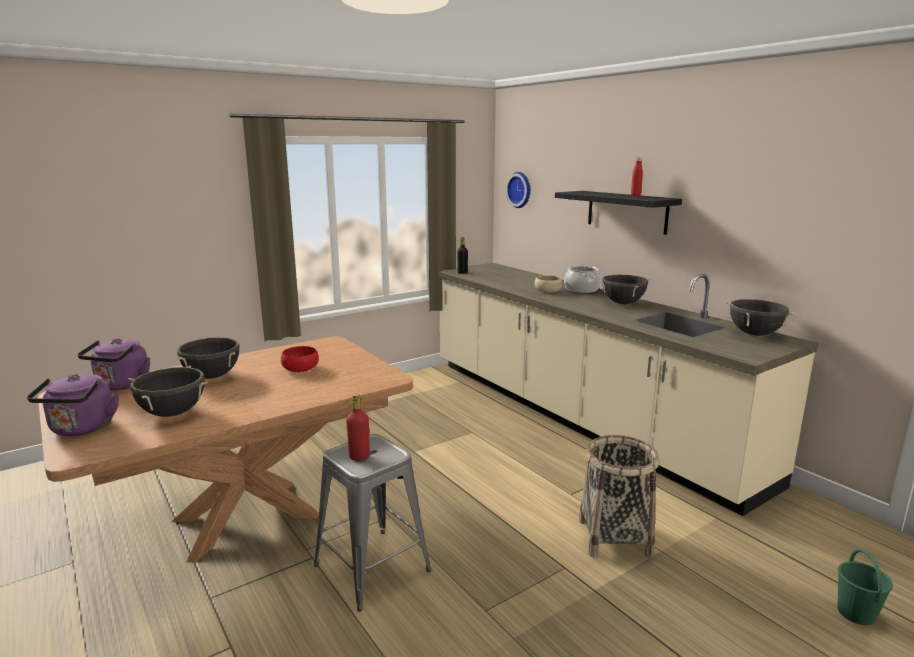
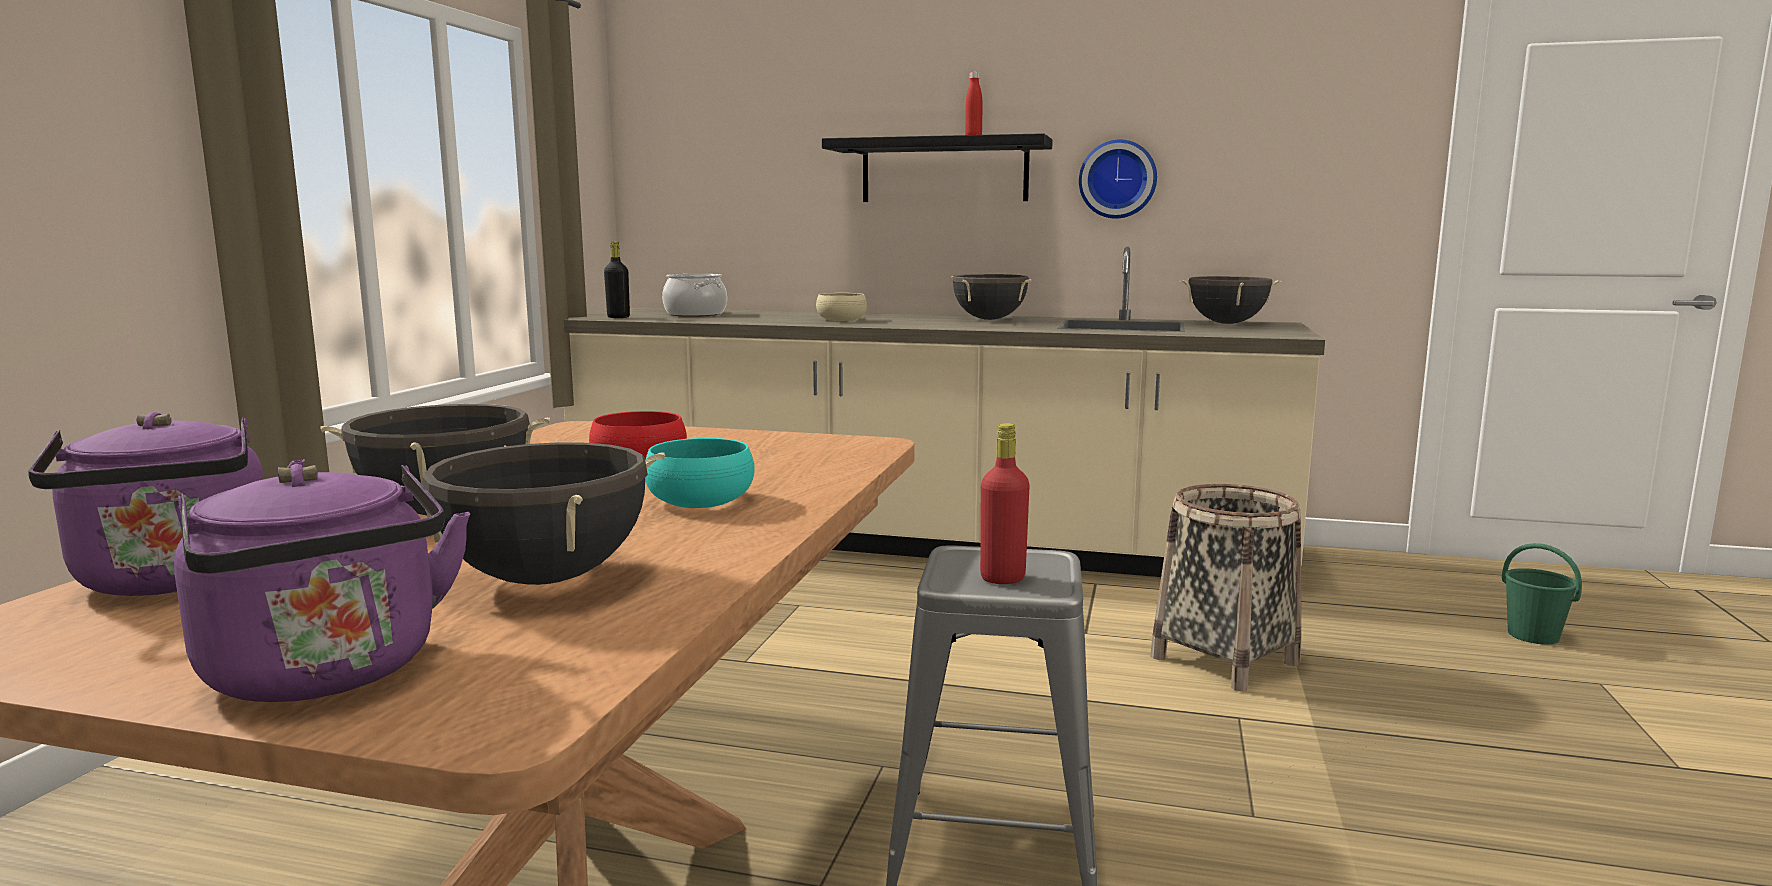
camera: 40 degrees left, 5 degrees down
wall clock [505,172,531,208] -> wall clock moved to [1079,139,1157,219]
cooking pot [564,266,601,293] -> cooking pot moved to [662,274,727,316]
none -> turquoise bowl [645,438,755,508]

